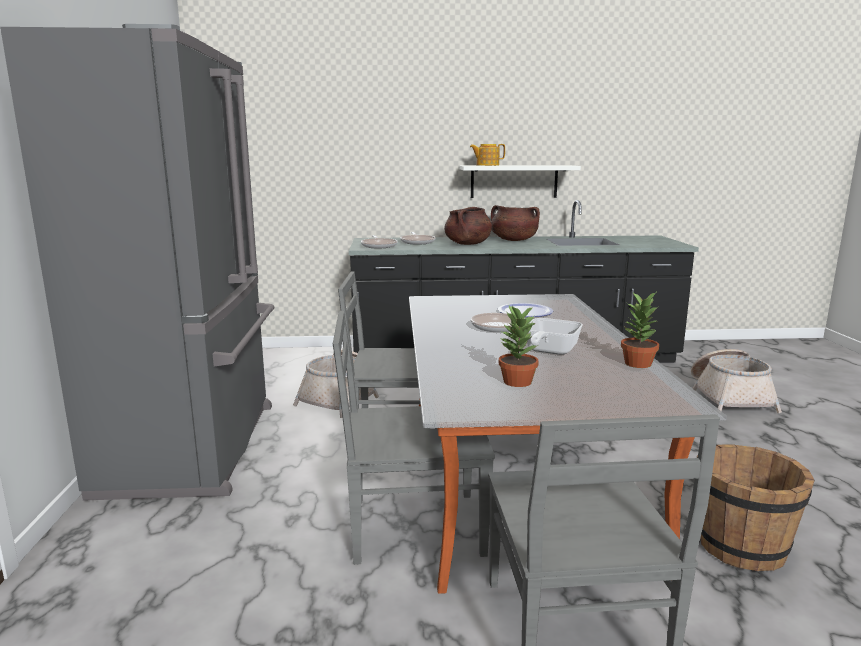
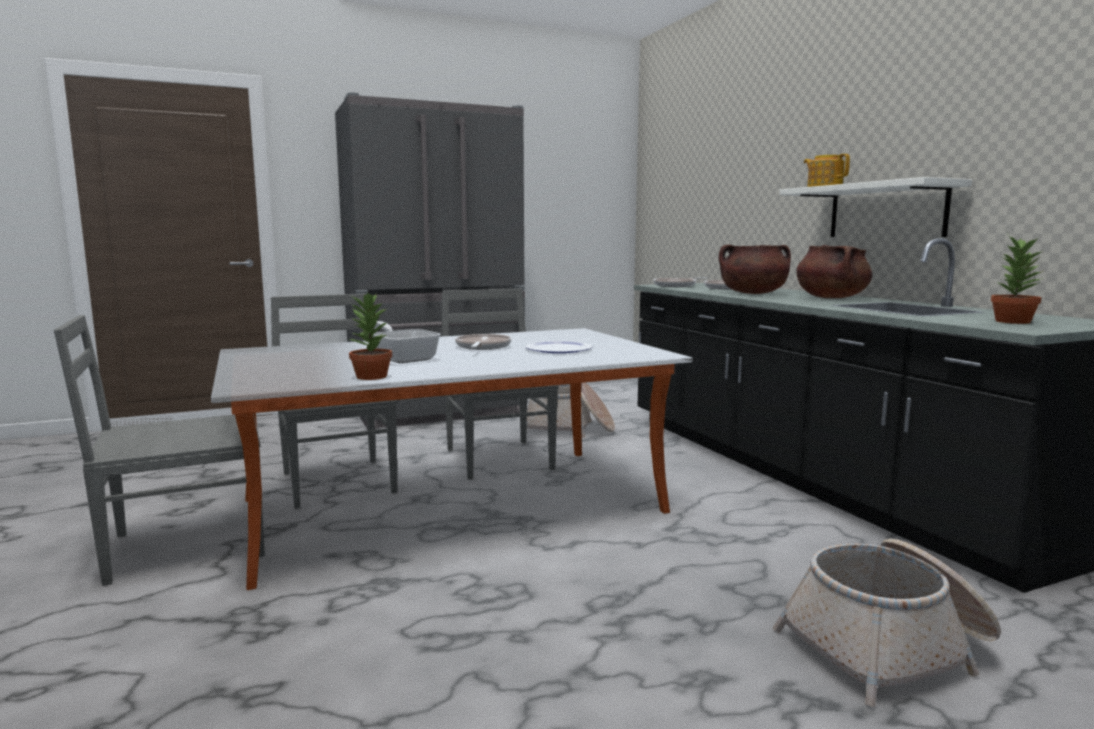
camera: 70 degrees right, 5 degrees down
potted plant [499,304,539,387] -> potted plant moved to [991,235,1045,324]
frying pan [527,318,583,355] -> frying pan turned 45 degrees clockwise [373,321,441,364]
brown bucket [697,444,815,571] -> none

